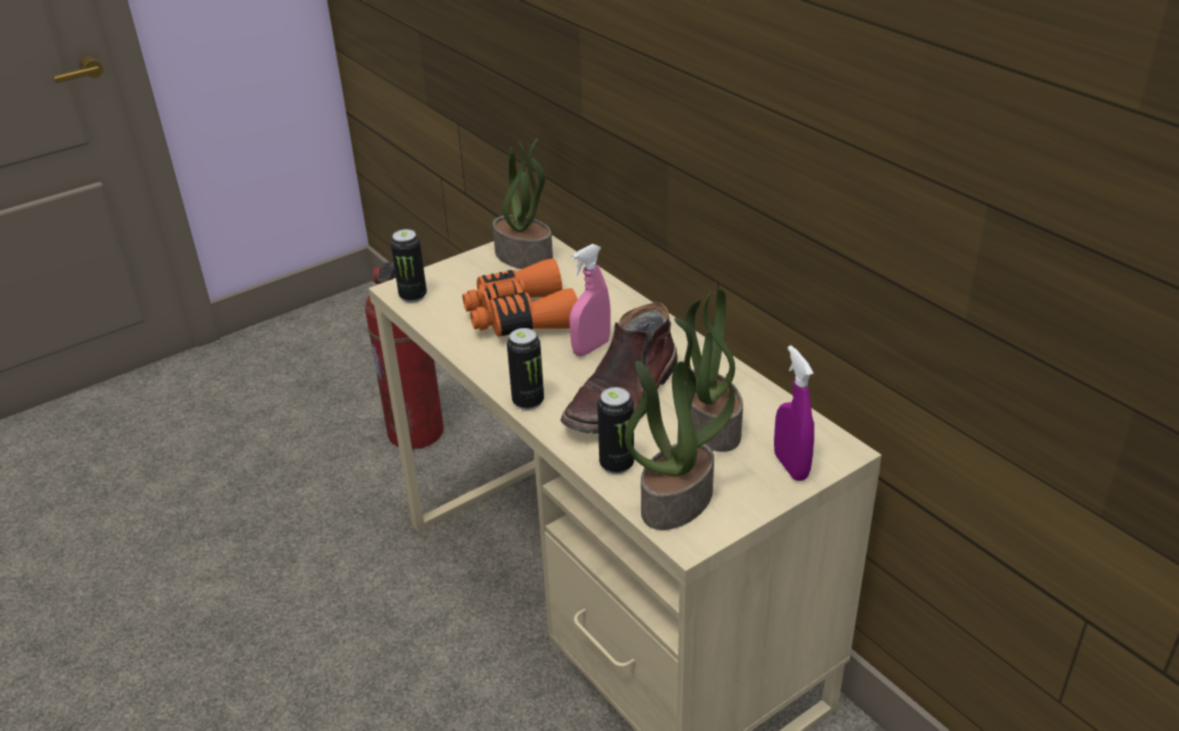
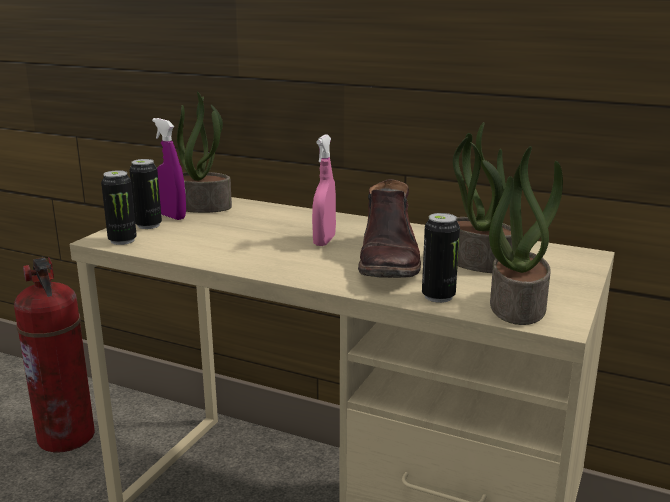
camera: 30 degrees left, 15 degrees down
orange binoculars [462,258,578,337] -> none
can [507,328,544,410] -> can moved to [129,159,162,229]
purple spray bottle [774,345,814,481] -> purple spray bottle moved to [152,118,186,220]

